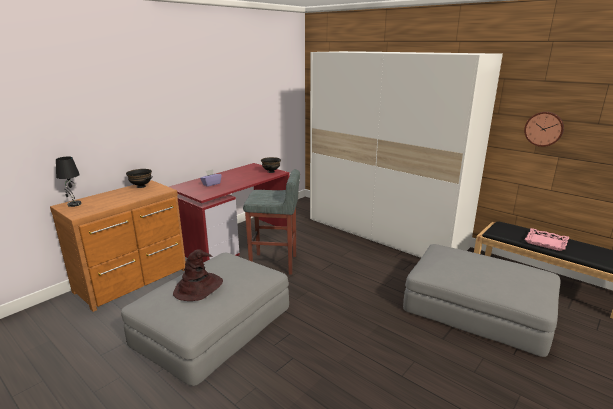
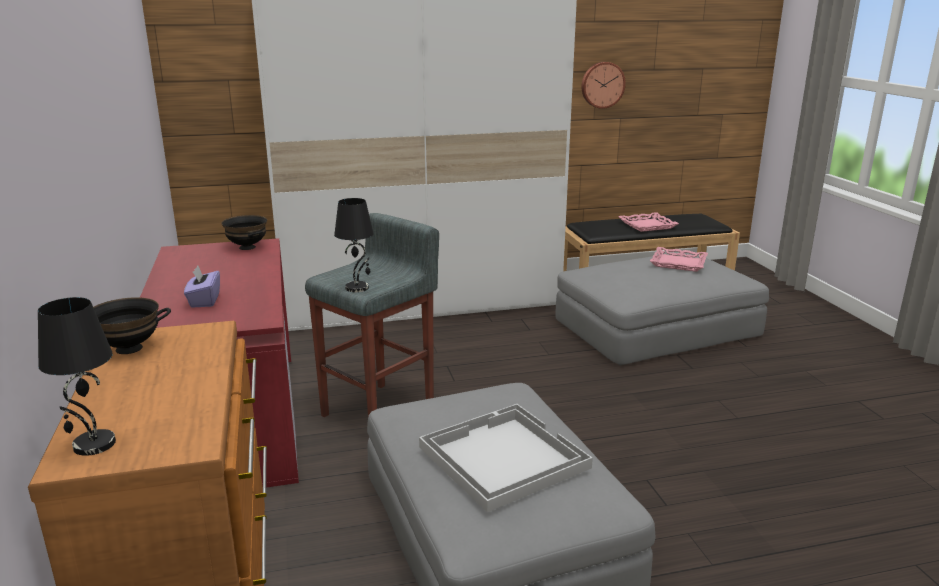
camera: 55 degrees left, 0 degrees up
brown hat [173,249,223,301] -> white tray [419,404,593,512]
none -> black table lamp [334,198,374,292]
none -> pink tray [650,247,708,272]

